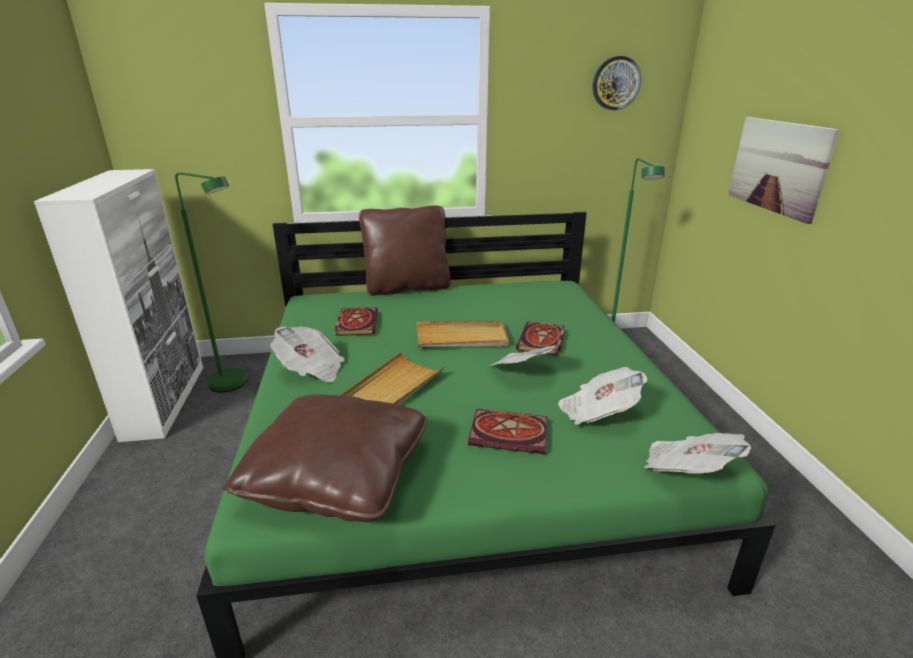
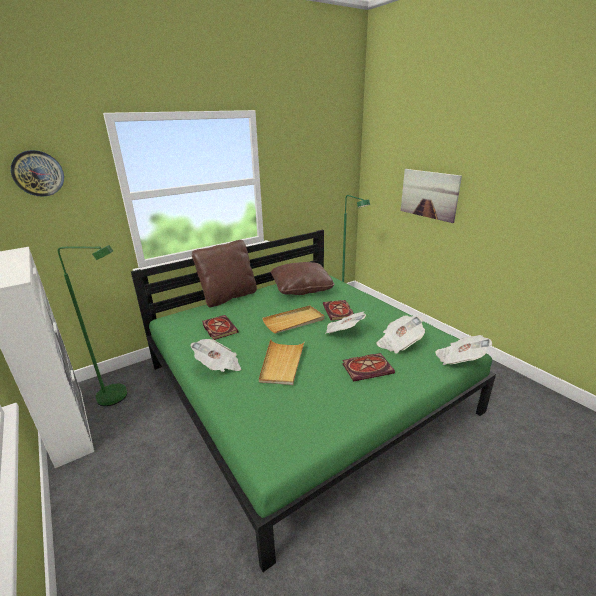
camera: 25 degrees left, 0 degrees up
brown pillow [224,394,427,522] -> brown pillow moved to [271,262,335,295]
wall clock [593,56,641,110] -> wall clock moved to [11,150,64,197]

